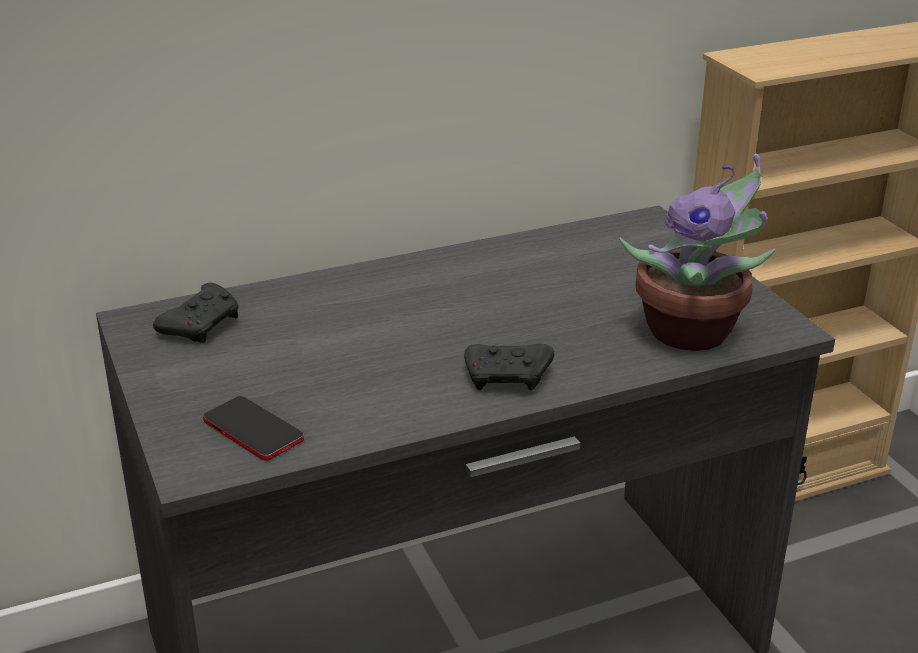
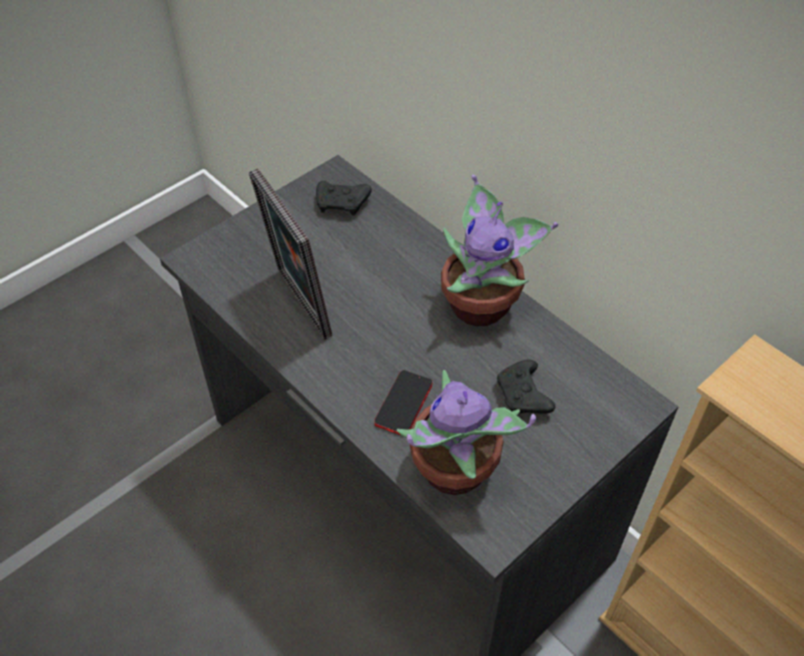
camera: 70 degrees right, 20 degrees up
phone [203,396,304,461] -> phone moved to [374,370,432,436]
black game controller [464,344,554,390] -> black game controller moved to [497,360,555,414]
none -> picture frame [249,168,333,340]
none -> potted plant [441,175,558,326]

